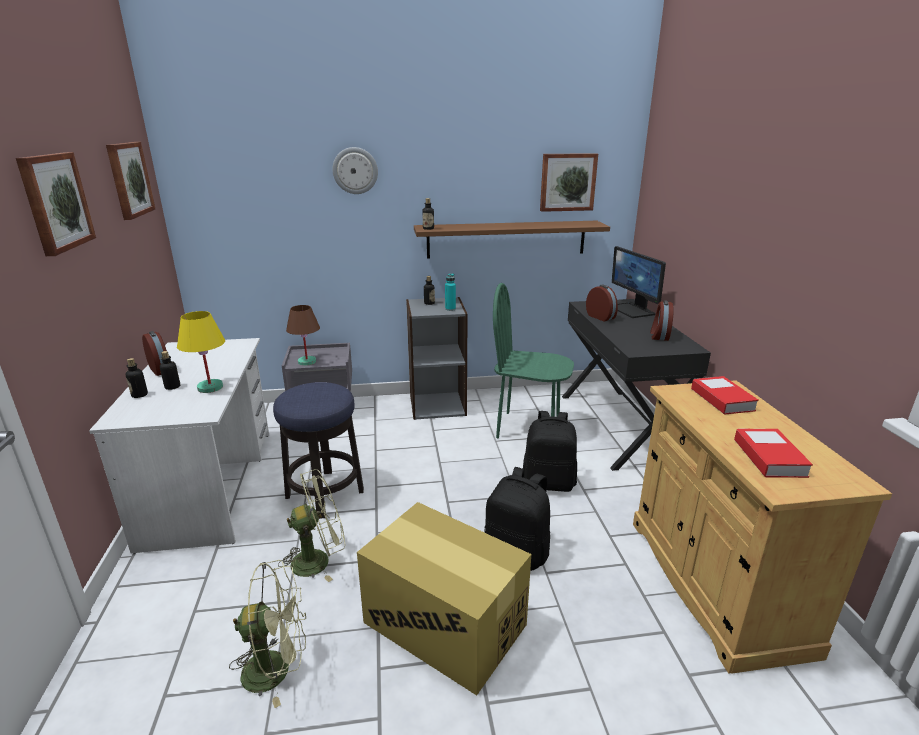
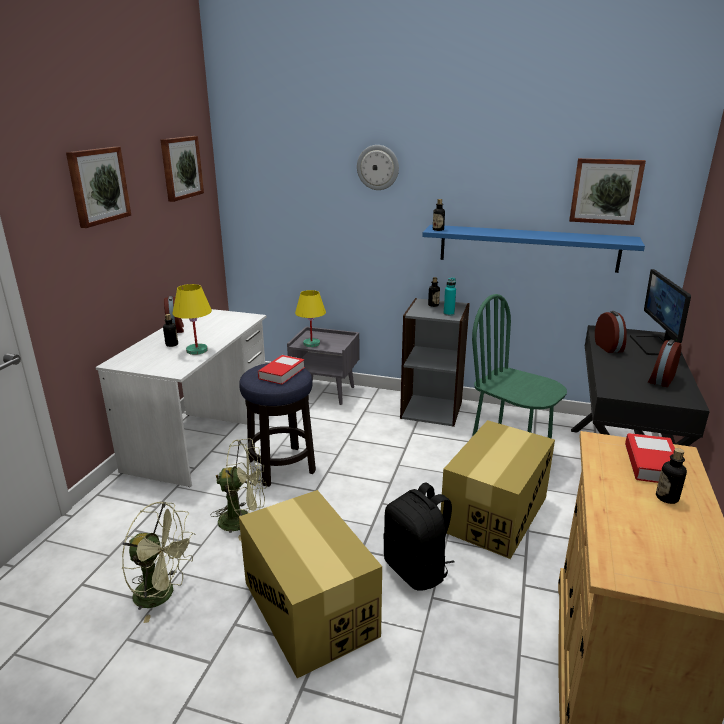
camera: 25 degrees right, 0 degrees up
bottle [125,358,148,398] -> bottle moved to [656,448,687,504]
brown table lamp [286,305,320,366] -> yellow table lamp [295,290,326,347]
brown shelf [414,221,610,259] -> blue shelf [422,225,645,273]
black backpack [523,411,577,492] -> cardboard box [441,420,555,559]
book [734,429,813,478] -> book moved to [258,355,305,384]

